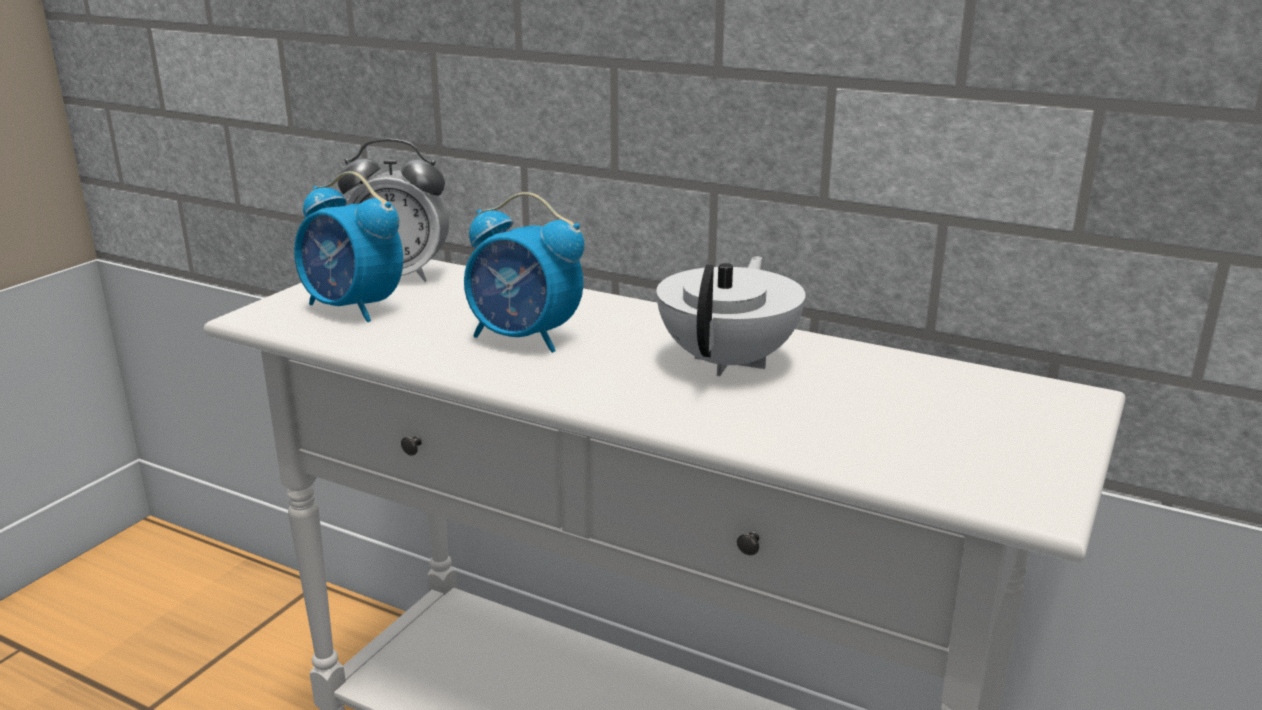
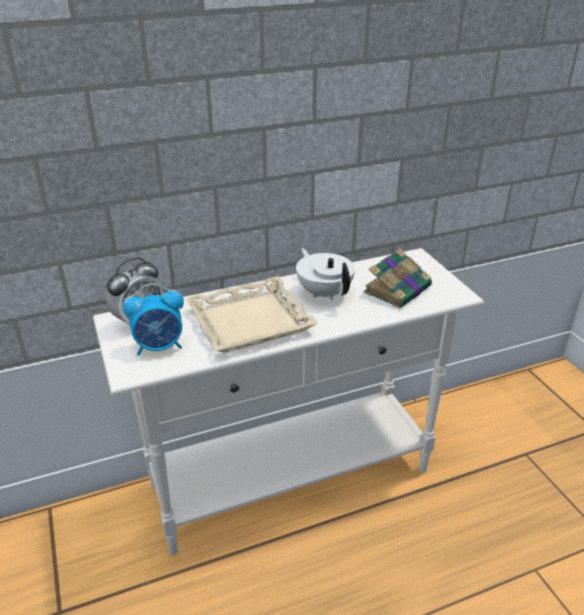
camera: 50 degrees left, 10 degrees up
alarm clock [464,192,585,353] -> beige tray [185,276,318,353]
none -> book [363,249,432,308]

